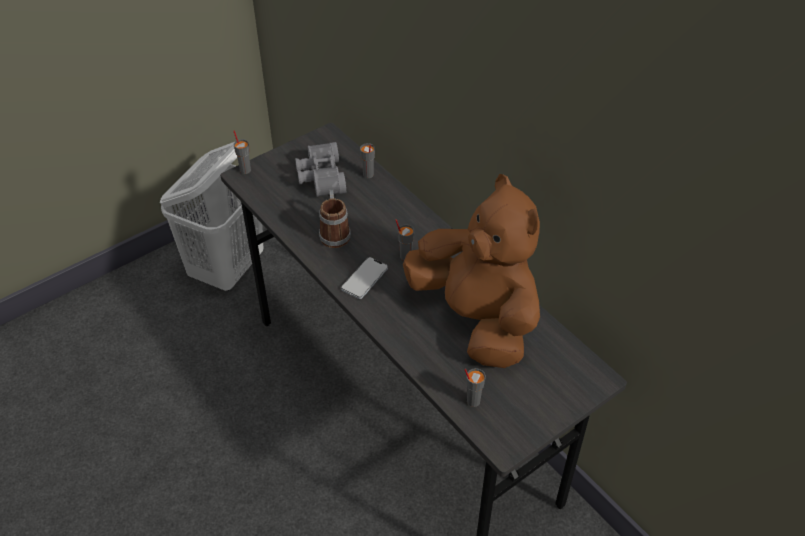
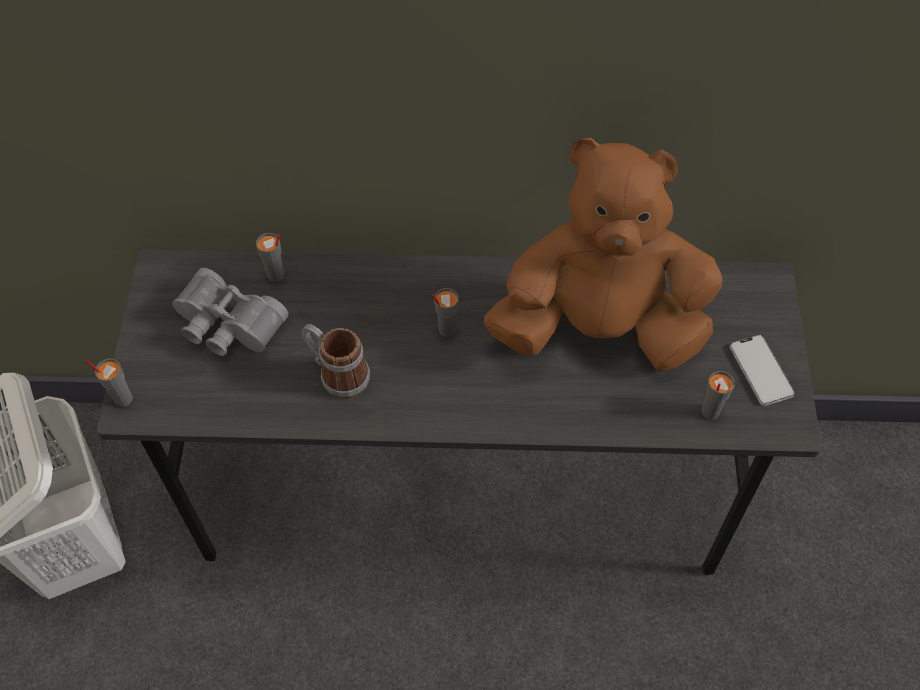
camera: 50 degrees left, 10 degrees up
phone [341,257,388,299] -> phone moved to [730,335,795,406]

